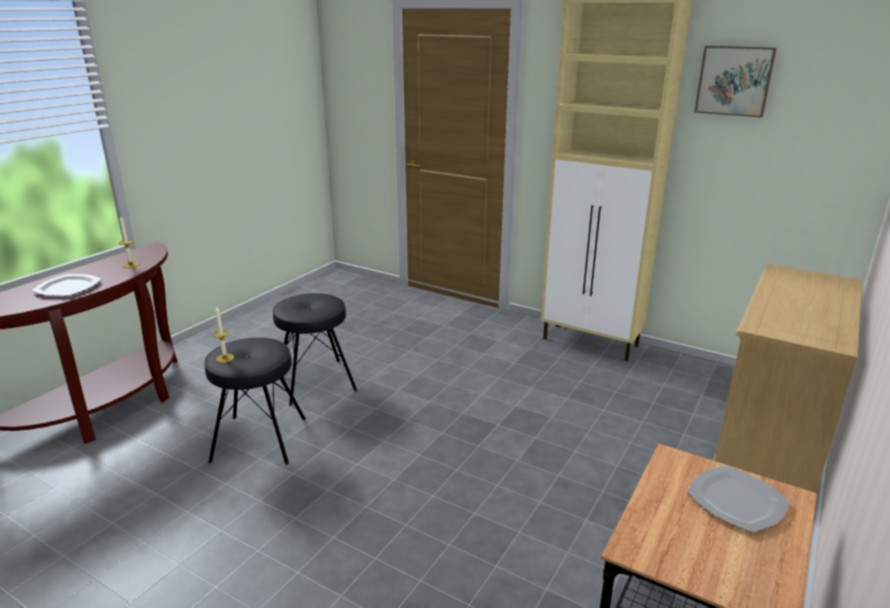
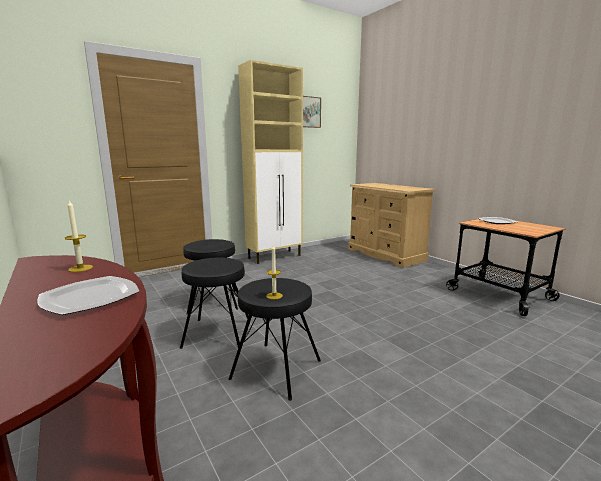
camera: 65 degrees left, 10 degrees down
none -> black stool [183,239,238,314]

